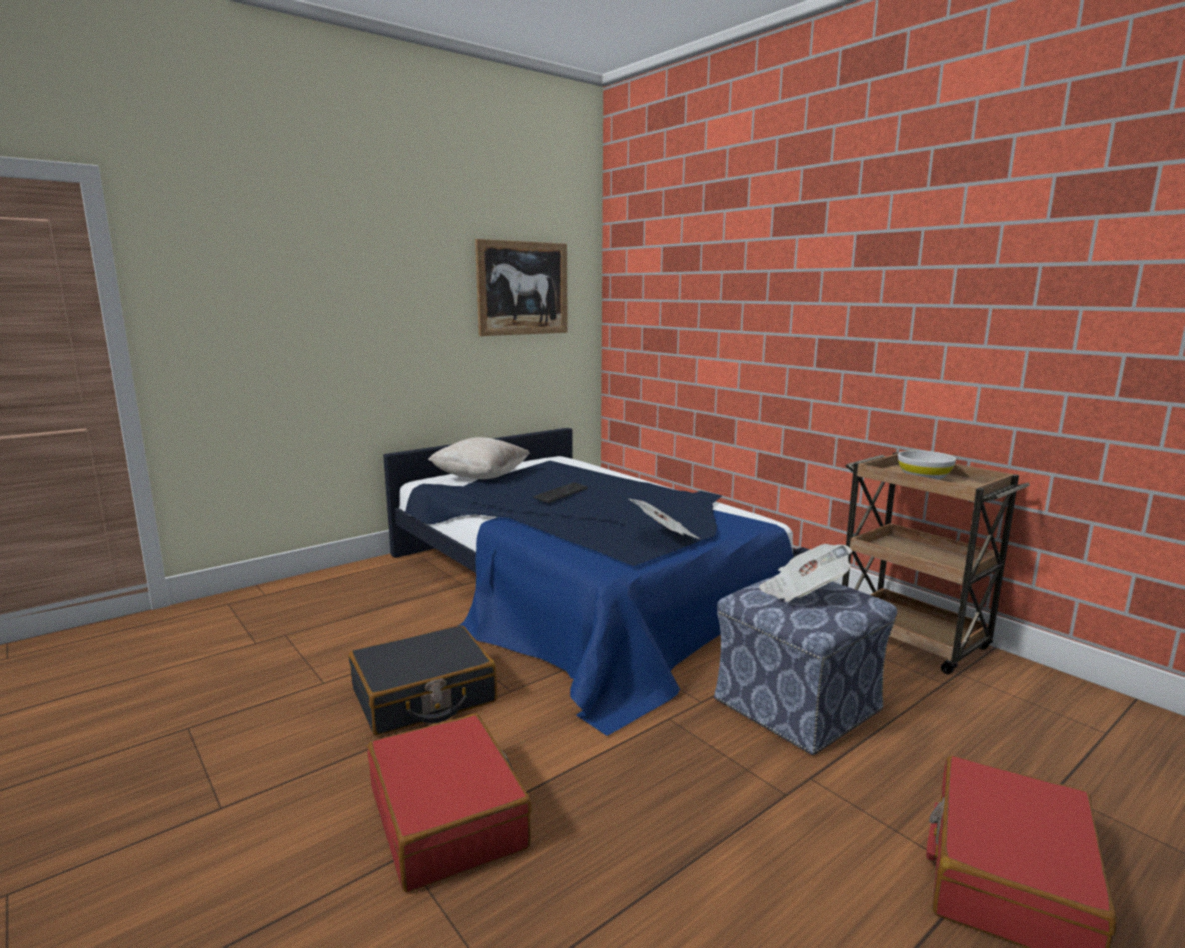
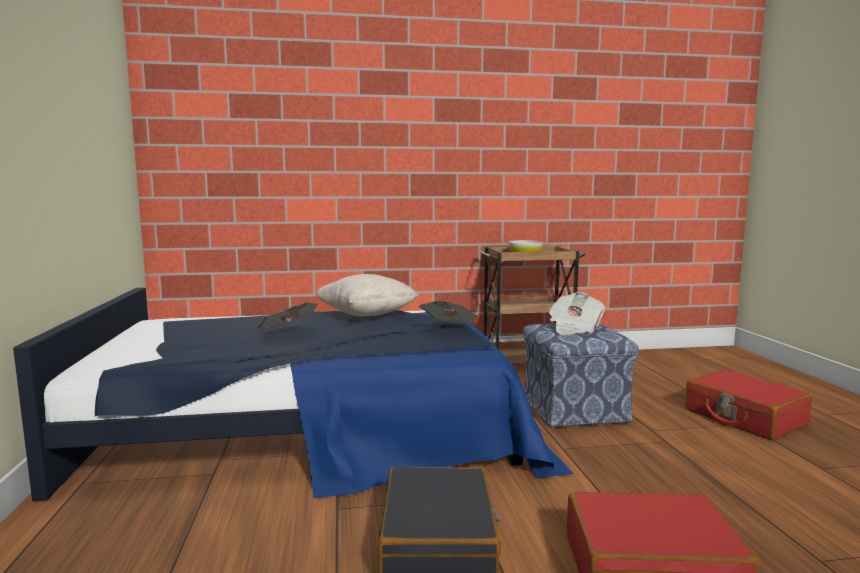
camera: 60 degrees left, 5 degrees down
beige pillow [428,437,530,479] -> beige pillow moved to [316,274,419,316]
picture [475,239,568,336] -> none
keyboard [533,482,588,503] -> newspaper [256,302,318,330]

